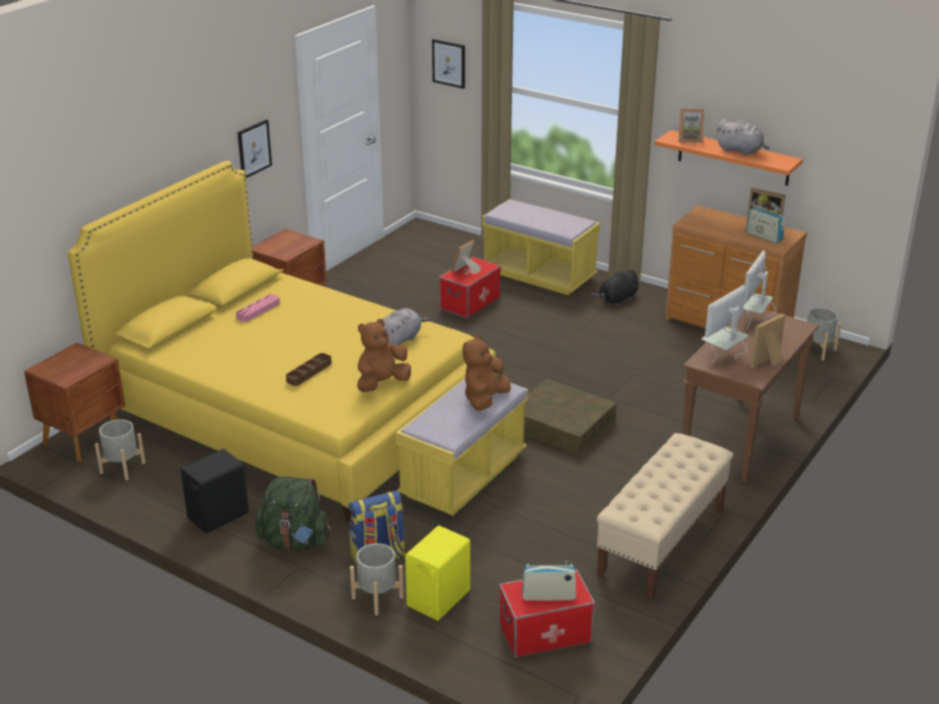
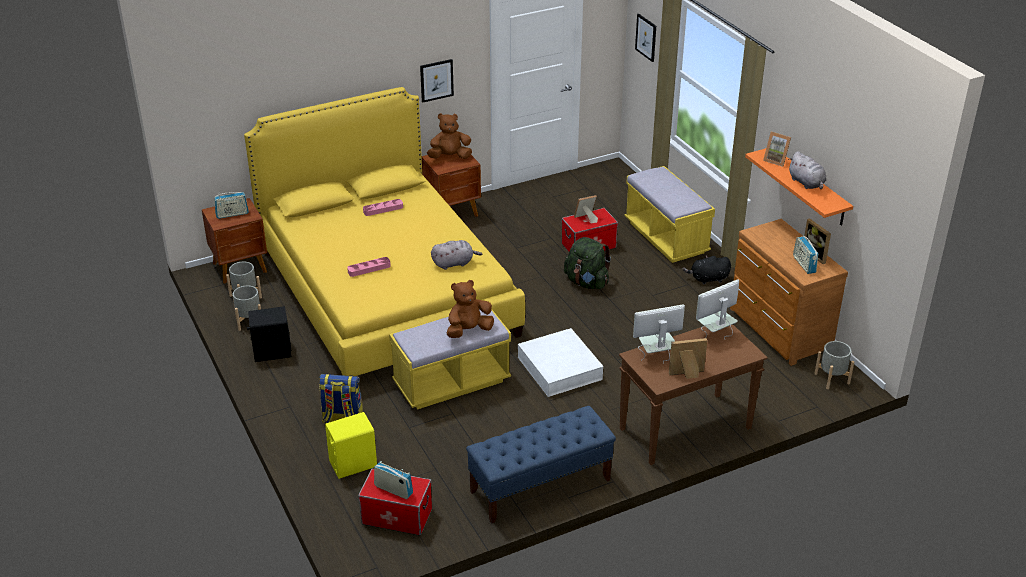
camera: 30 degrees right, 5 degrees up
green backpack [255,476,331,551] -> green backpack moved to [564,237,611,289]
brown tray [286,353,332,386] -> pink tray [347,257,391,277]
grey planter [350,543,404,616] -> grey planter moved to [233,286,261,331]
brown plush toy [357,319,411,392] -> brown plush toy moved to [427,113,472,159]
brown storage box [524,379,617,455] -> white storage box [518,328,603,397]
beige bench [597,433,734,599] -> blue bench [466,406,616,524]
none -> radio [214,192,249,219]

